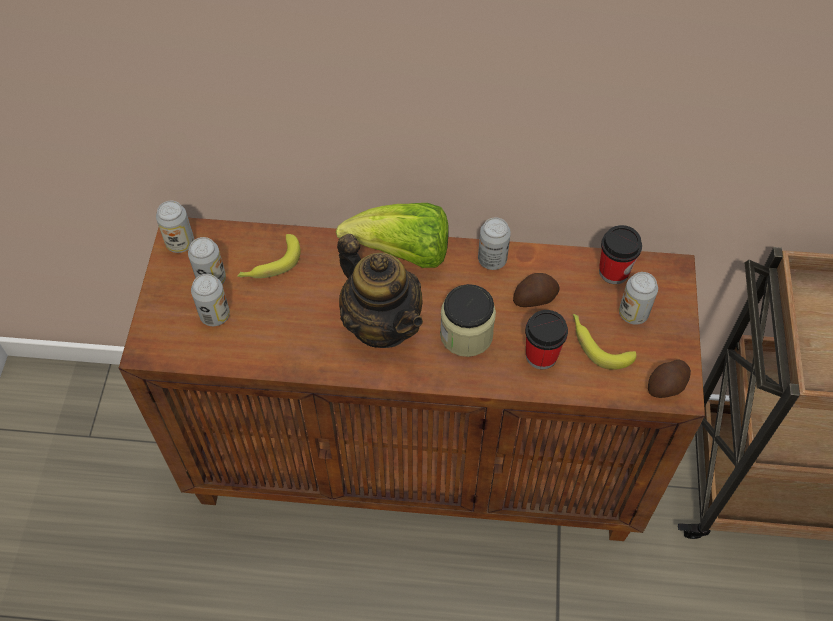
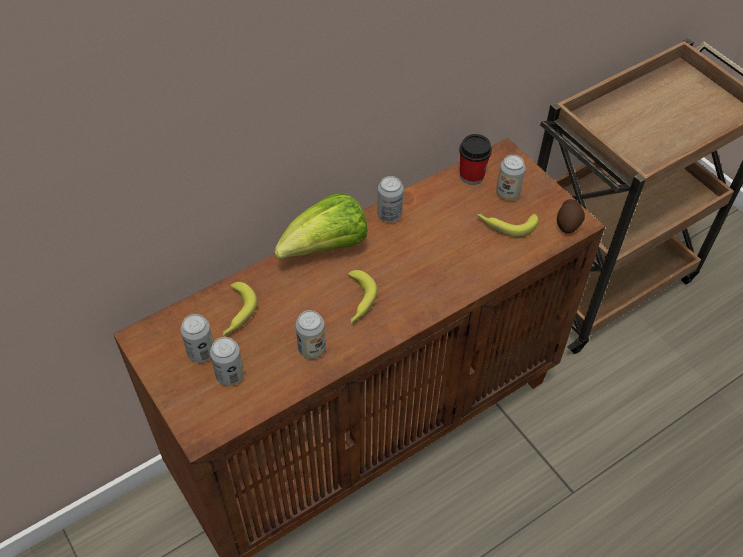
camera: 40 degrees left, 5 degrees down
can [156,201,194,253] -> can moved to [296,310,326,359]
teapot [337,234,423,348] -> banana [348,270,377,324]
jar [440,284,496,357] -> none
potato [513,273,560,307] -> none
cup [525,310,568,369] -> none

